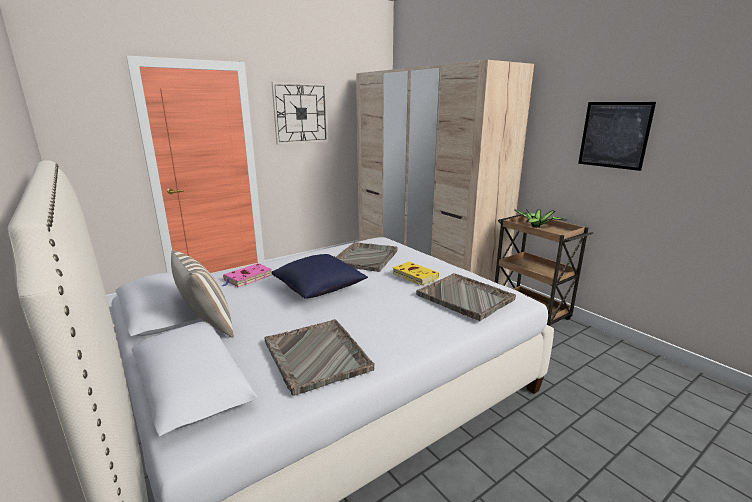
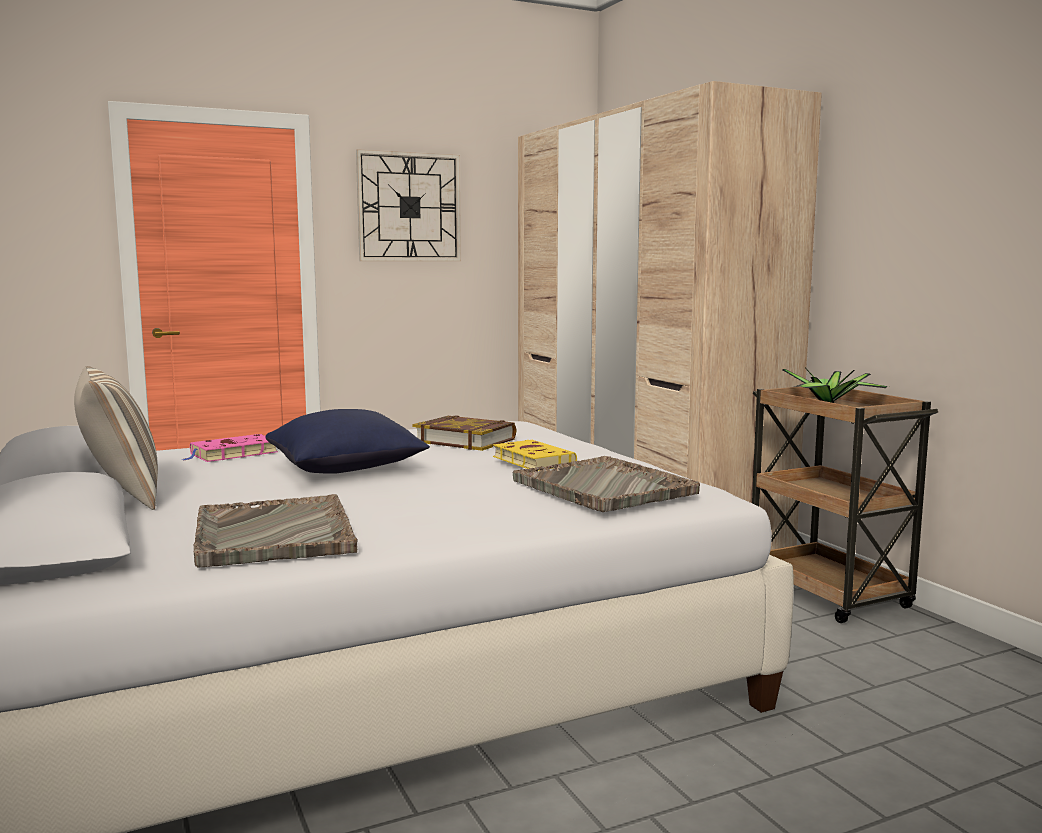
camera: 10 degrees right, 10 degrees down
grey tray [336,242,398,272] -> book [412,415,517,451]
picture [578,102,656,171] -> none

